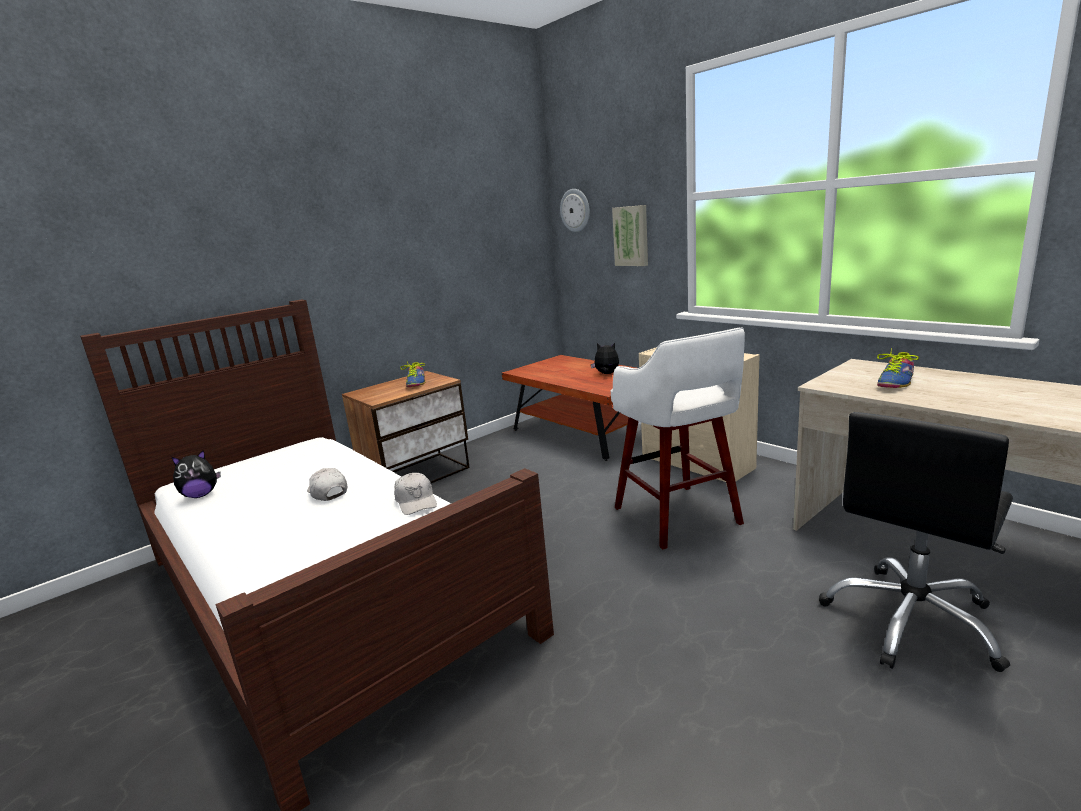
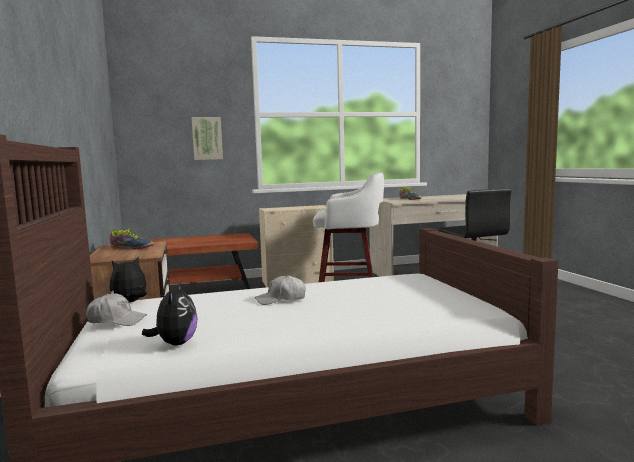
camera: 65 degrees left, 10 degrees down
white cap [394,473,437,515] -> white cap moved to [86,294,147,326]
wall clock [560,189,590,232] -> none
plush toy [591,343,619,374] -> plush toy moved to [109,257,147,303]

